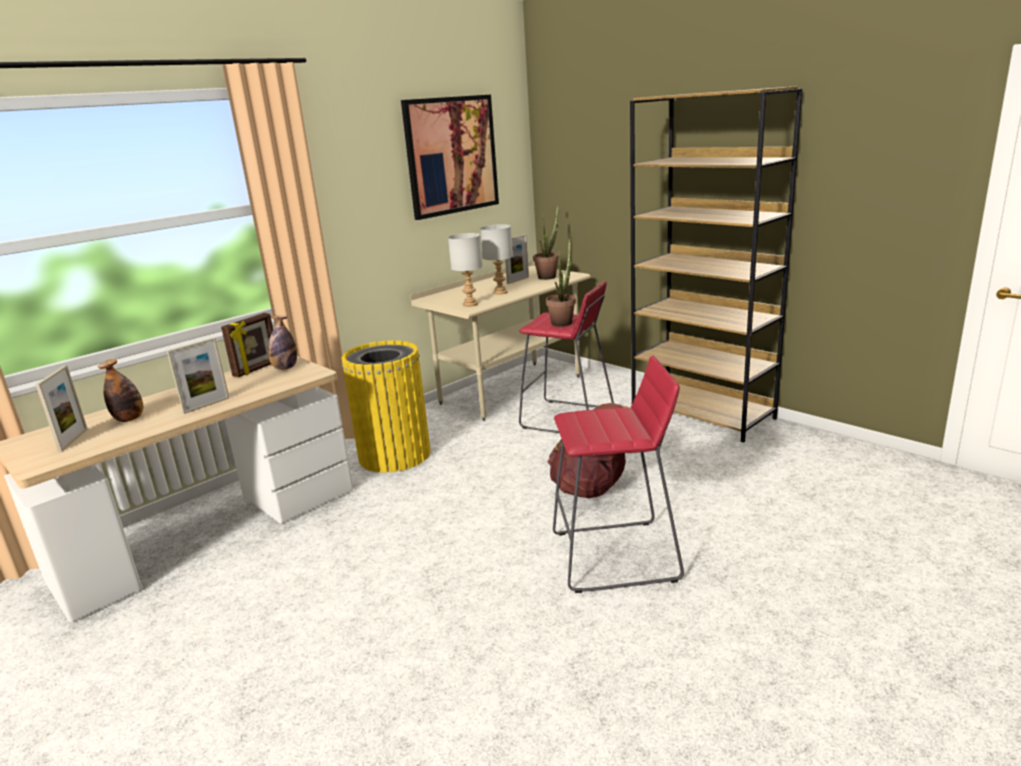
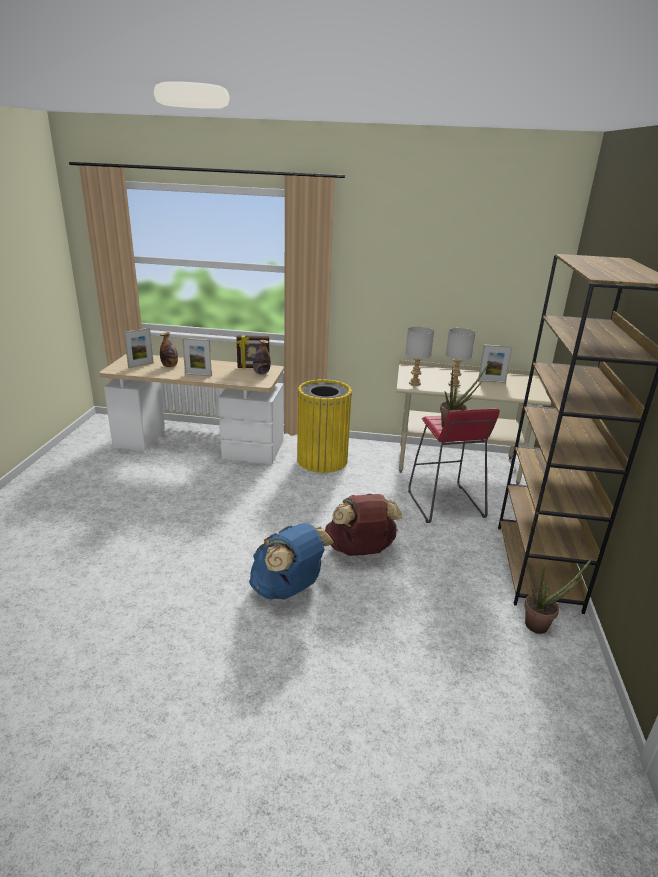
camera: 50 degrees right, 5 degrees up
picture [401,95,499,220] -> none
potted plant [533,205,559,280] -> potted plant moved to [524,557,593,634]
red stool [553,356,684,593] -> blue backpack [249,523,334,600]

